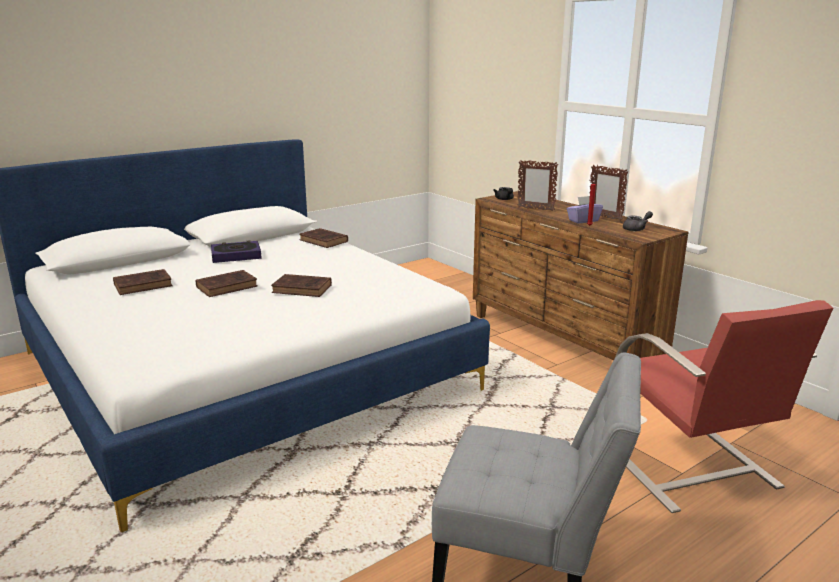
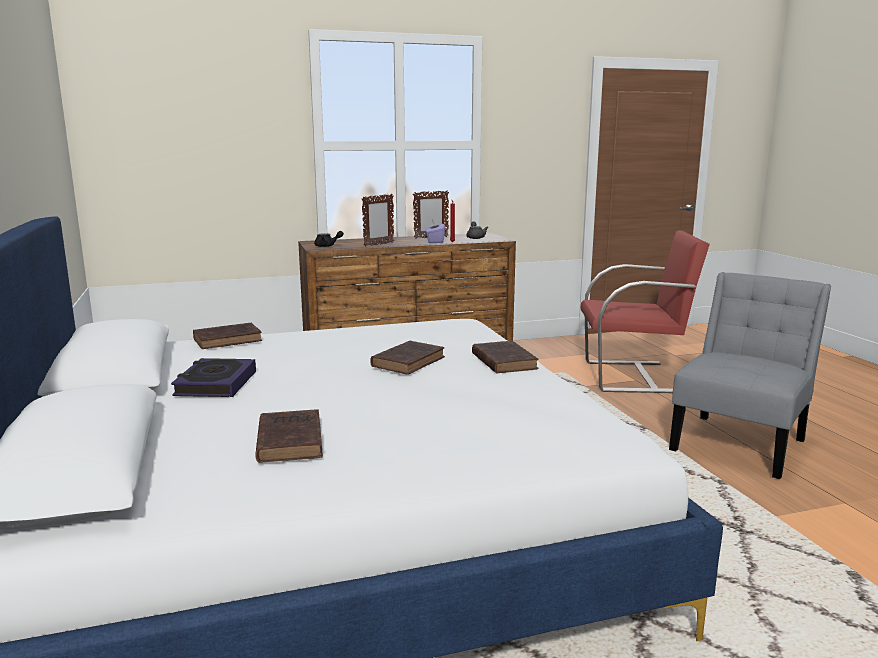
camera: 70 degrees left, 5 degrees down
brown book [196,270,258,297] -> brown book moved to [472,341,539,374]

